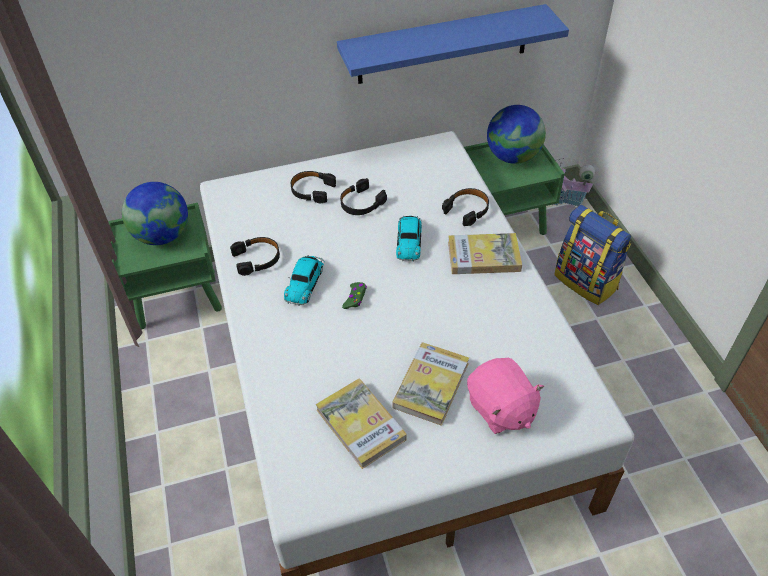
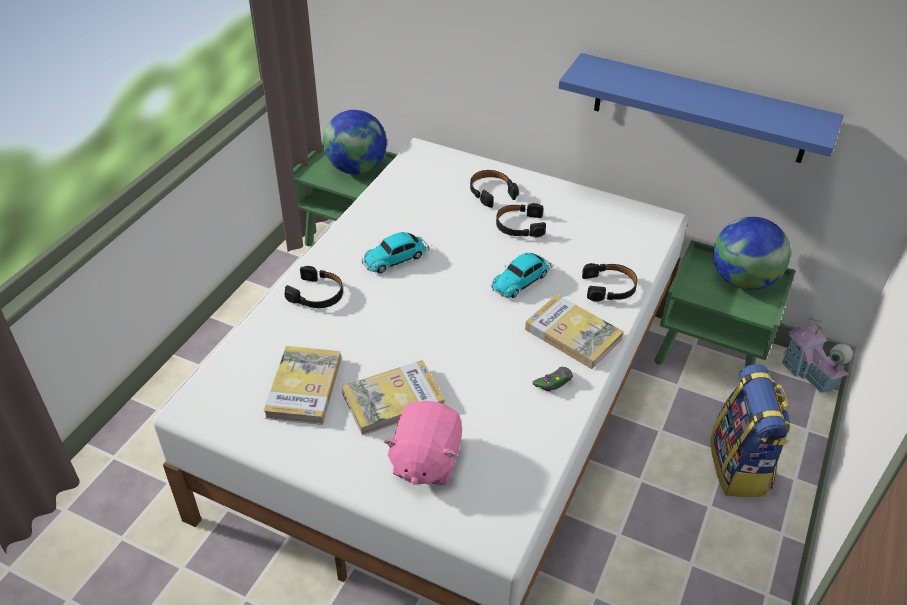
camera: 40 degrees right, 5 degrees down
black headphones [230,237,280,276] -> black headphones moved to [285,266,343,308]
green game controller [342,282,367,309] -> green game controller moved to [532,367,573,391]

